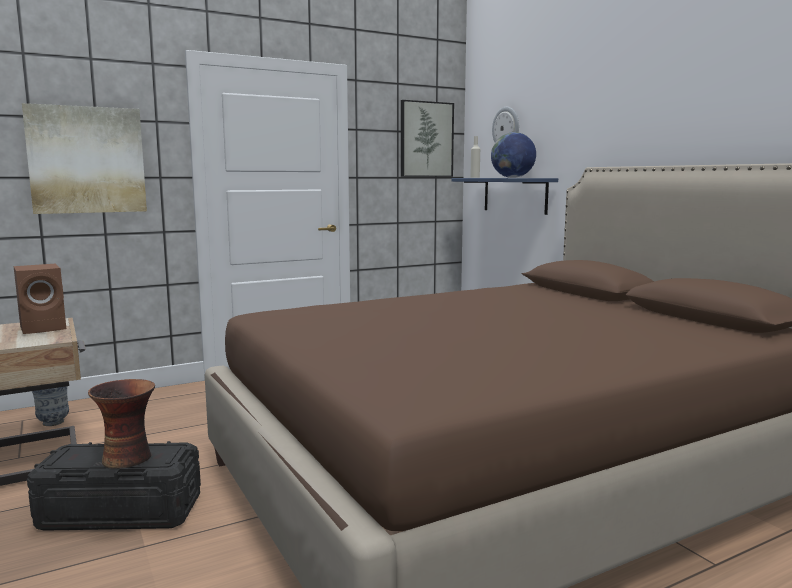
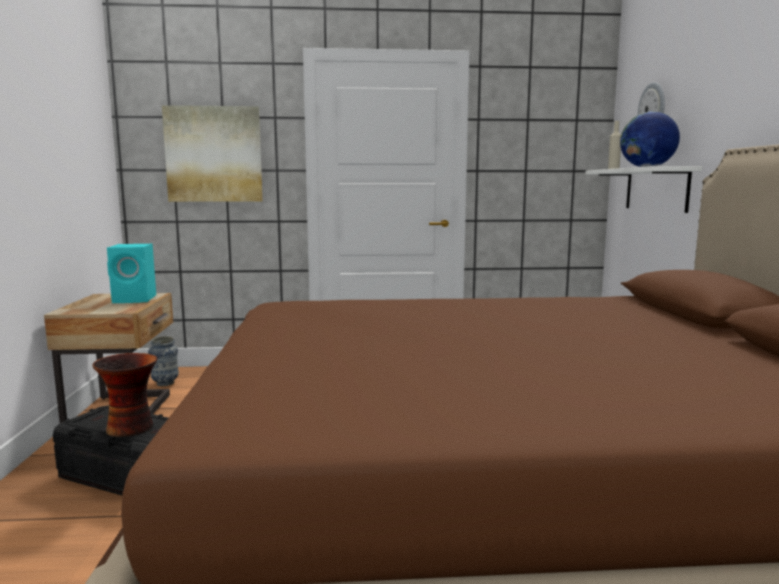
camera: 25 degrees right, 0 degrees up
brown speaker [14,263,66,334] -> turquoise speaker [107,244,156,303]
picture [401,100,454,177] -> none
blue shelf [451,178,558,215] -> white shelf [586,166,702,213]

